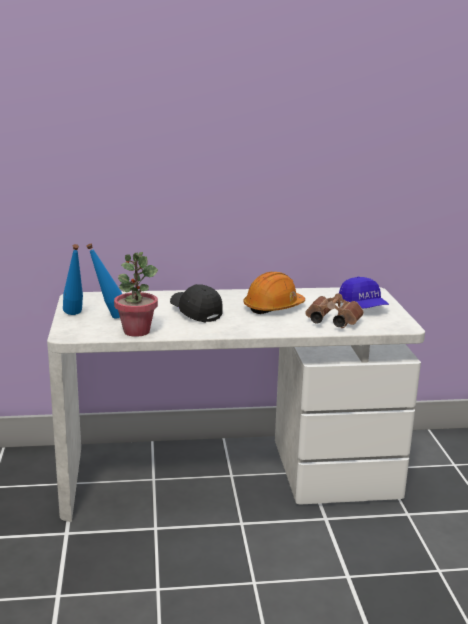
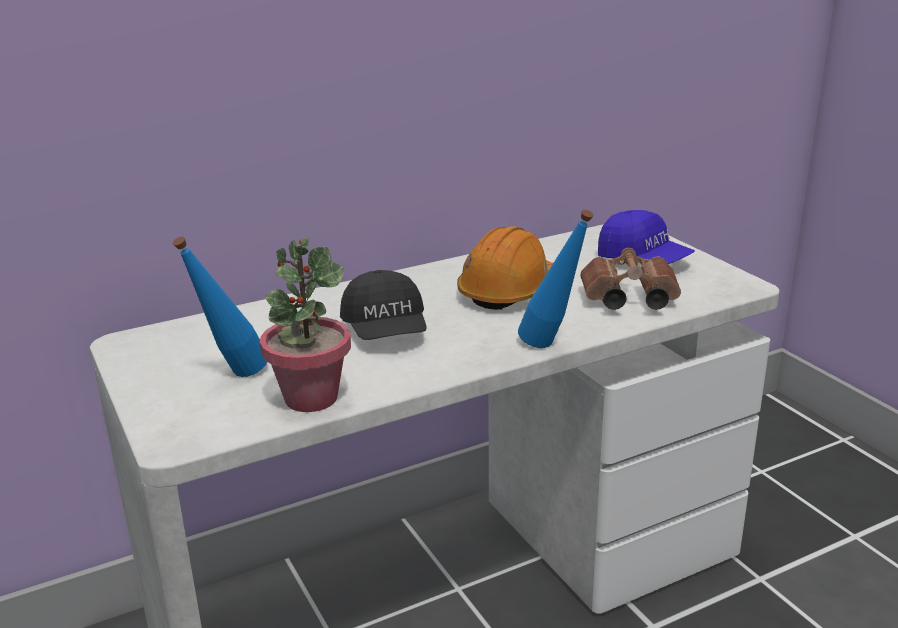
camera: 20 degrees left, 5 degrees up
blue bottle [63,244,83,315] -> blue bottle moved to [518,210,594,348]
black cap [170,284,223,323] -> black cap turned 135 degrees counterclockwise [340,270,427,340]

